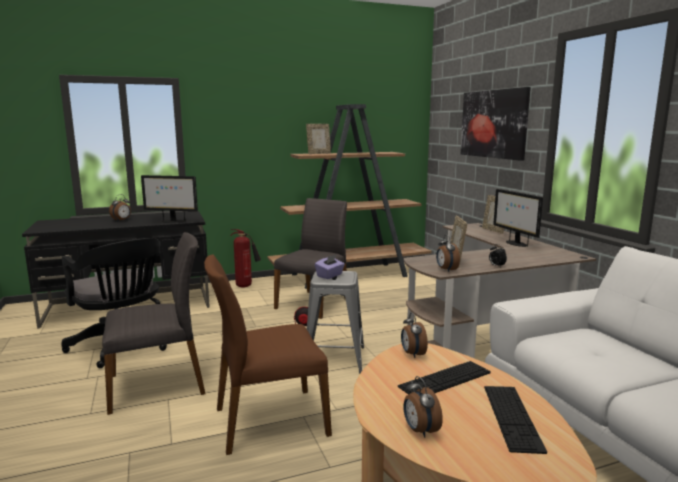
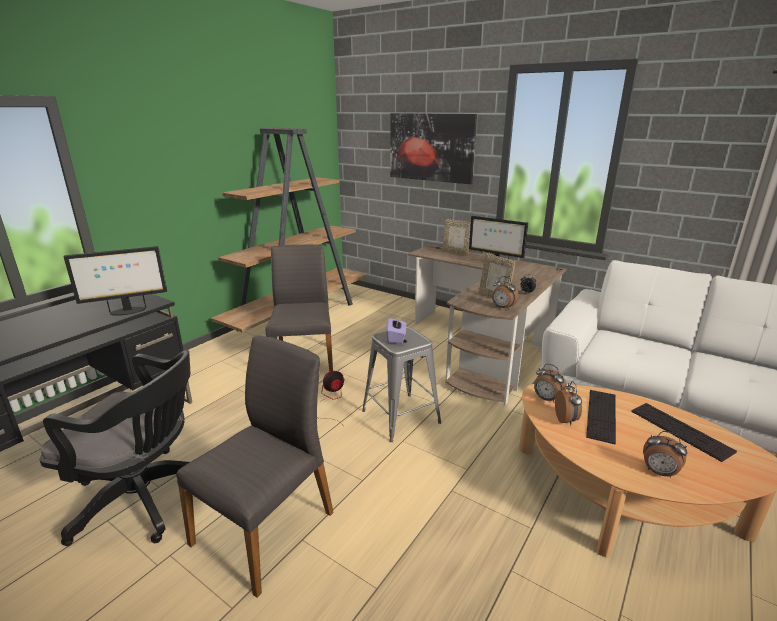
camera: 35 degrees left, 10 degrees up
alarm clock [109,195,131,220] -> alarm clock moved to [555,381,582,425]
brown chair [204,254,332,455] -> none
fire extinguisher [230,229,261,288] -> none
picture frame [306,124,331,154] -> none

